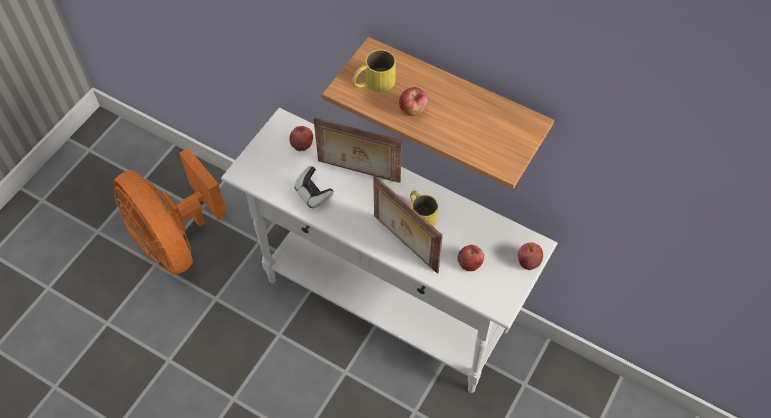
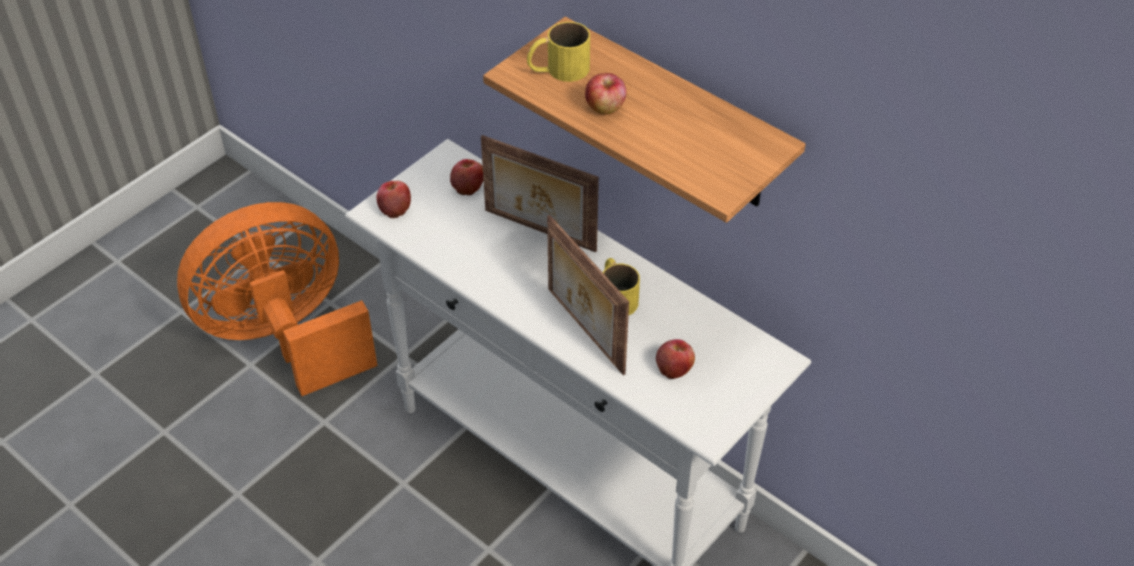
camera: 10 degrees right, 10 degrees down
orange fan [113,148,227,275] -> orange fan turned 90 degrees clockwise [177,202,378,396]
game controller [294,166,334,209] -> none
apple [518,243,543,270] -> apple moved to [376,181,411,218]

